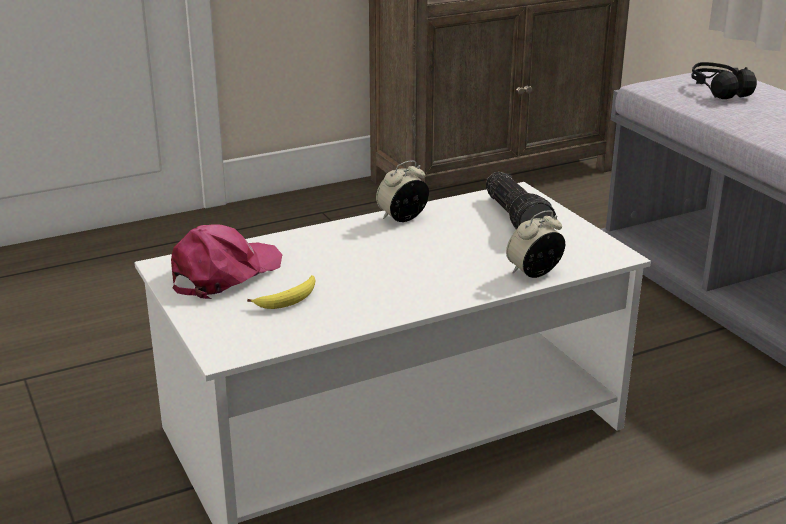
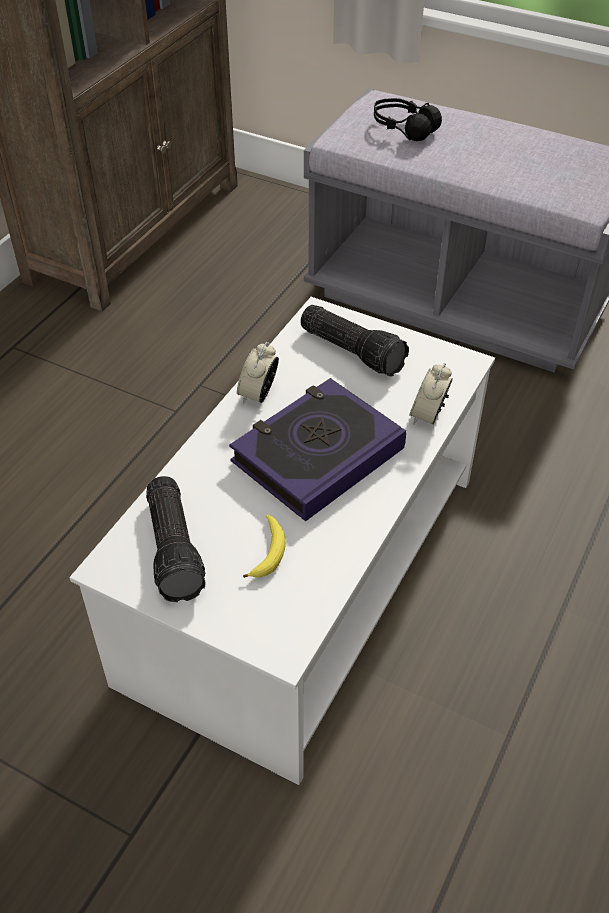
camera: 35 degrees left, 20 degrees up
pink cap [171,224,282,299] -> flashlight [146,476,206,602]
none -> book [229,378,406,521]

